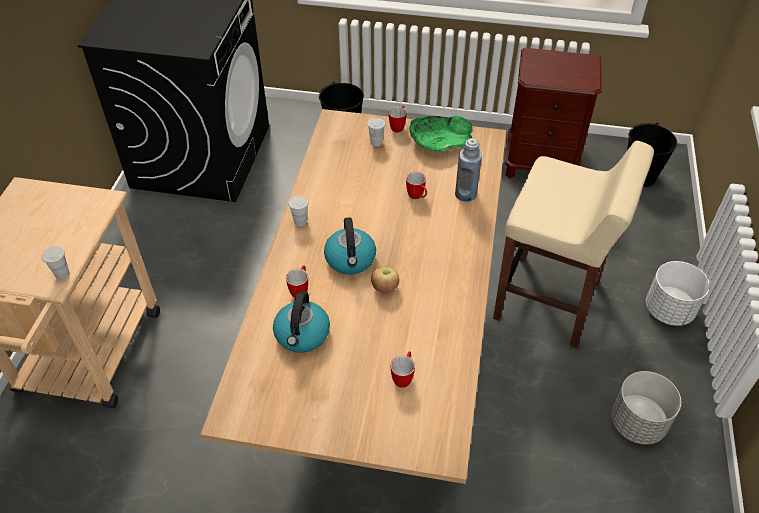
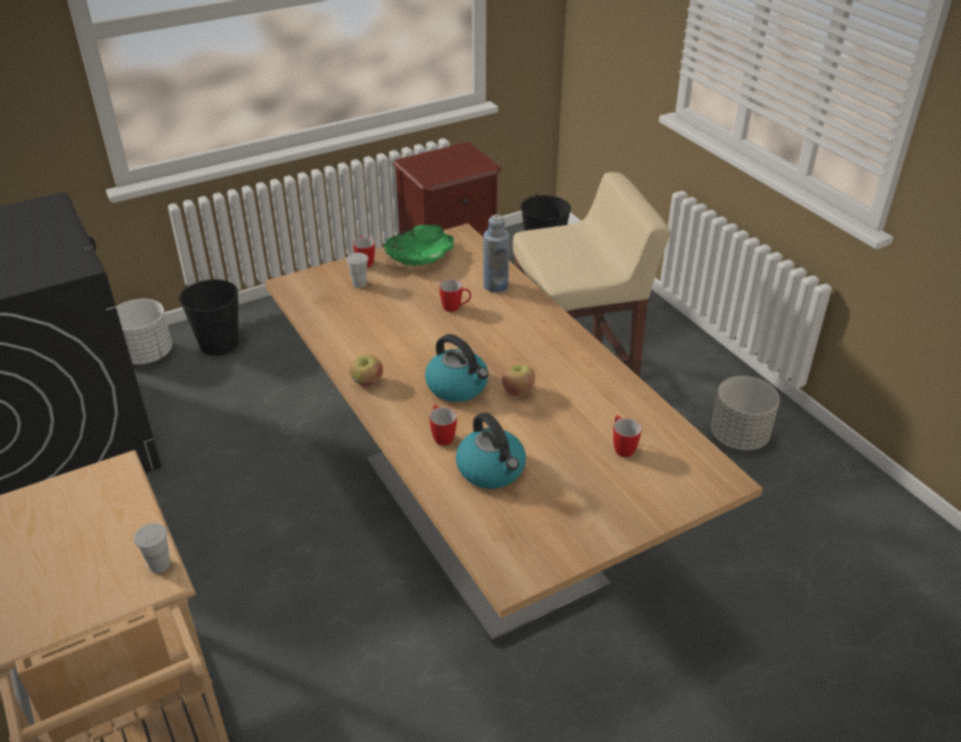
camera: 40 degrees left, 10 degrees down
white cup [288,195,308,226] -> apple [350,354,383,387]
white planter [646,261,709,326] -> white planter moved to [116,299,172,364]

